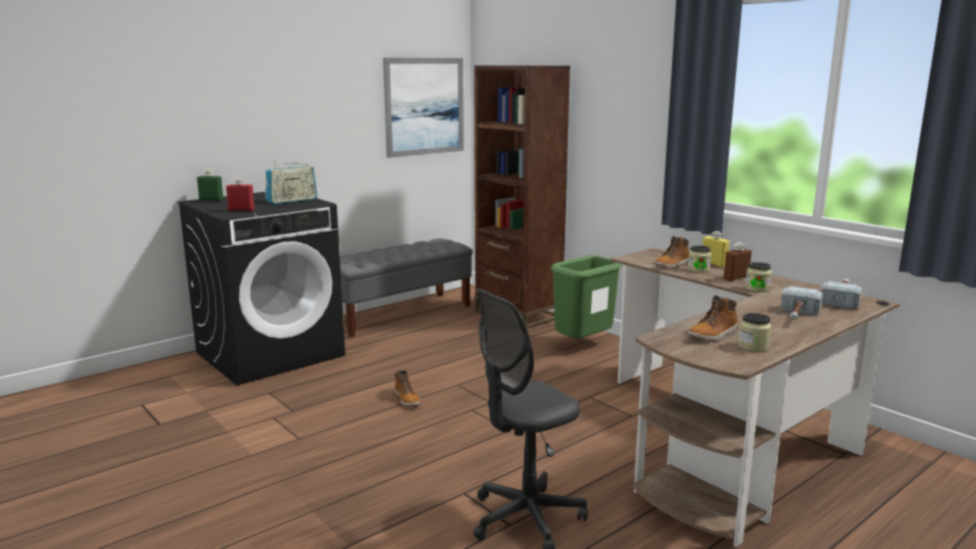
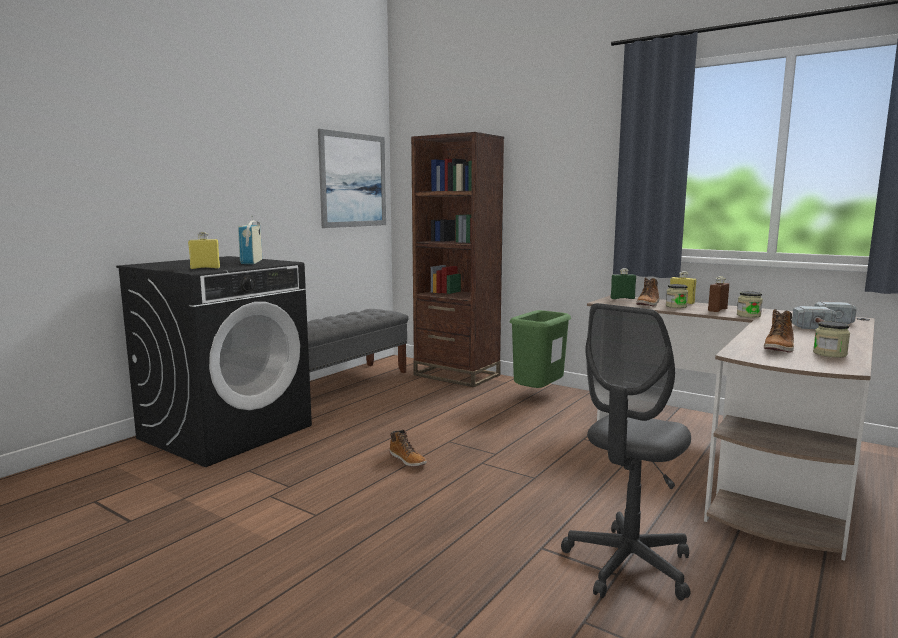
camera: 15 degrees left, 5 degrees down
green bottle [197,170,223,201] -> green bottle moved to [611,268,636,299]
red bottle [226,178,255,211] -> yellow bottle [188,232,220,269]
radio [265,160,317,204] -> radio turned 135 degrees clockwise [238,216,262,264]

